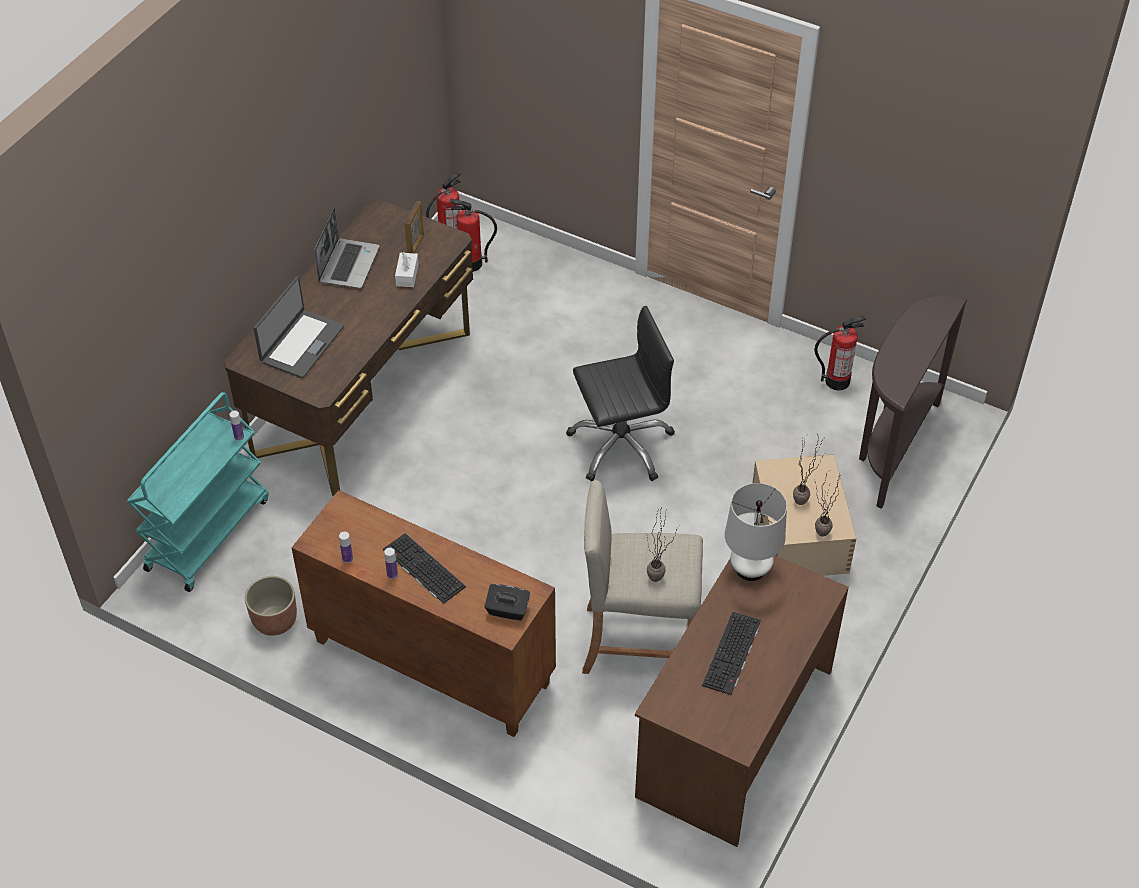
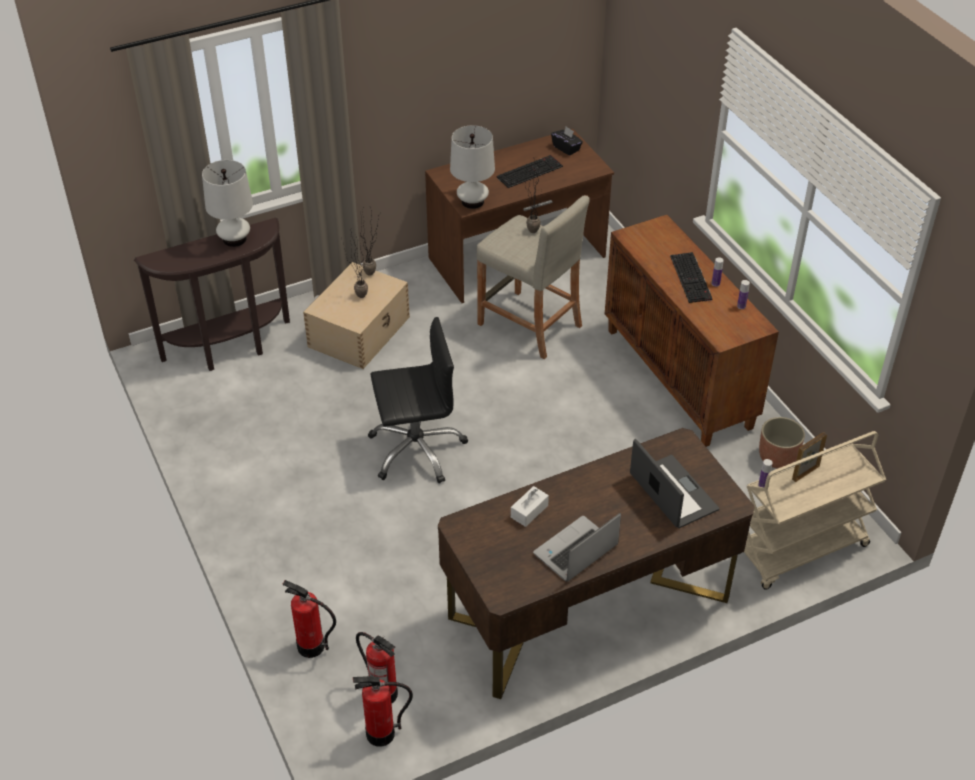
camera: 145 degrees left, 5 degrees down
turquoise cart [127,392,269,592] -> beige cart [739,431,886,590]
laptop [254,276,344,378] -> laptop turned 90 degrees clockwise [630,439,719,528]
picture frame [405,201,424,253] -> picture frame moved to [792,432,827,482]
black tissue box [484,584,530,621] -> black tissue box moved to [551,126,583,156]
black office chair [566,306,675,482] -> black office chair turned 150 degrees clockwise [368,317,468,484]
fire extinguisher [814,315,866,390] -> fire extinguisher moved to [282,580,336,658]
none -> white table lamp [202,160,253,247]

